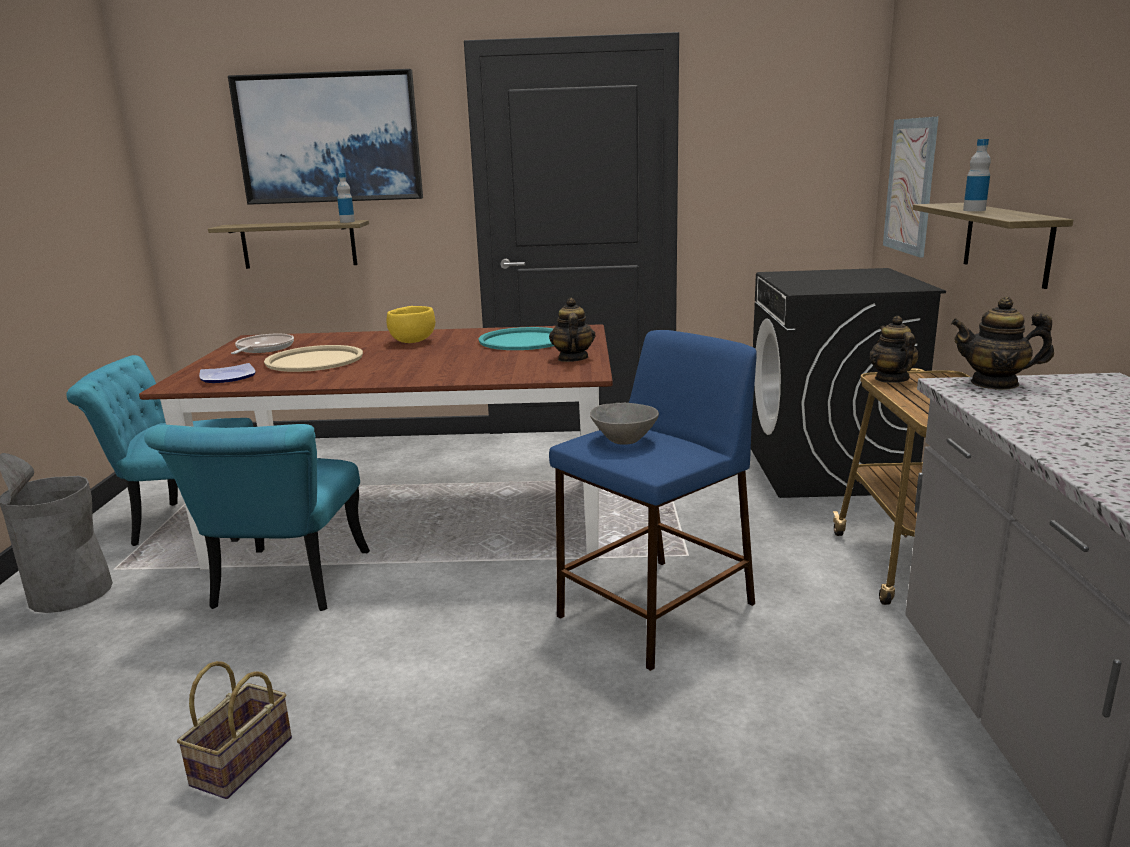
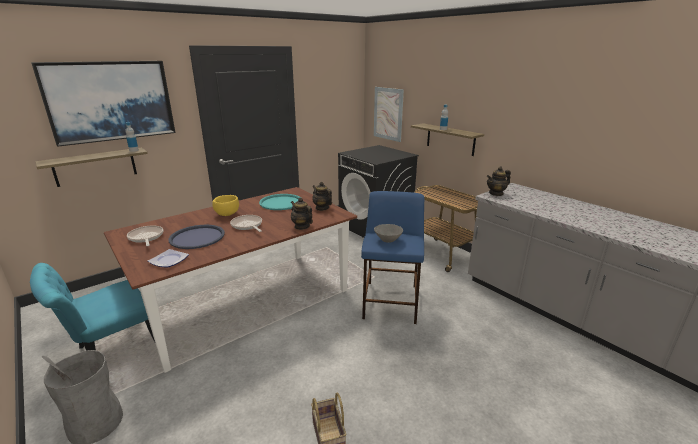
camera: 40 degrees left, 5 degrees up
turquoise chair [144,424,370,611] -> none
beige tray [264,345,363,372] -> blue tray [169,225,225,249]
teapot [869,316,919,383] -> teapot moved to [291,197,313,230]
none -> frying pan [230,215,262,232]

